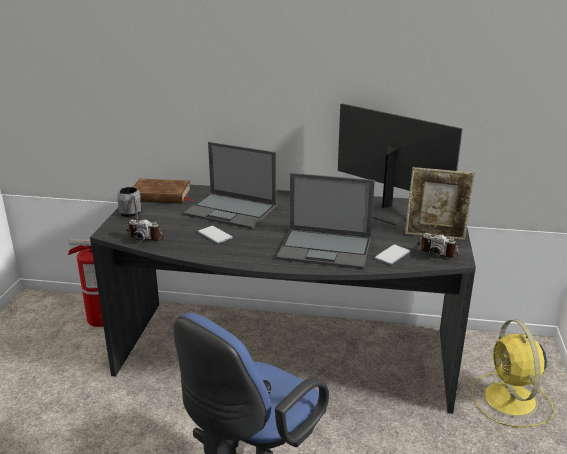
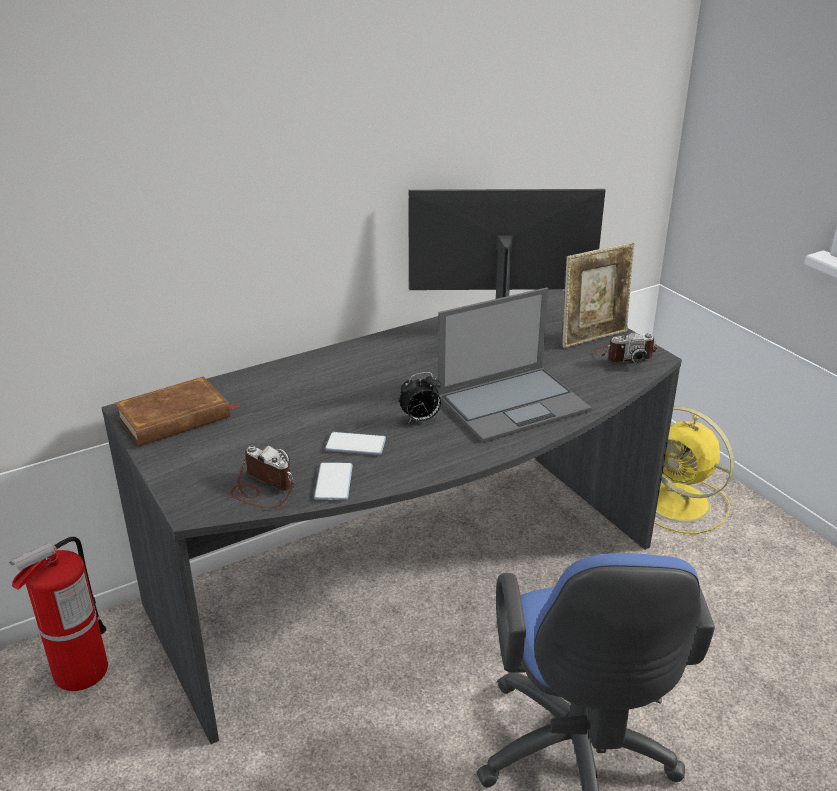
camera: 40 degrees left, 5 degrees up
grey mug [117,187,142,219] -> none
camera [126,219,165,241] -> camera turned 120 degrees counterclockwise [230,446,294,508]
laptop [183,142,277,229] -> none
phone [374,244,410,265] -> phone moved to [314,462,353,500]
none -> alarm clock [399,372,441,422]

